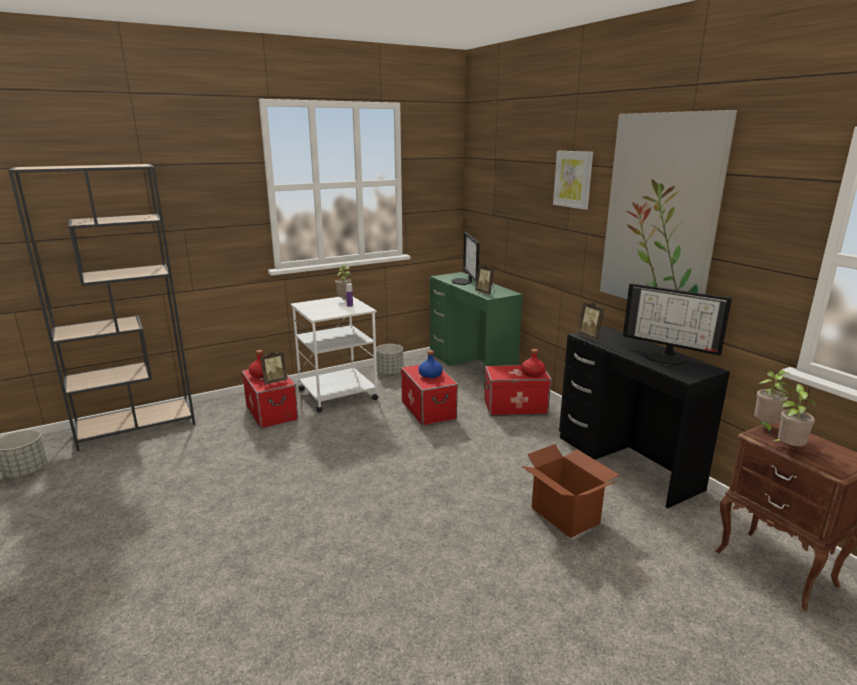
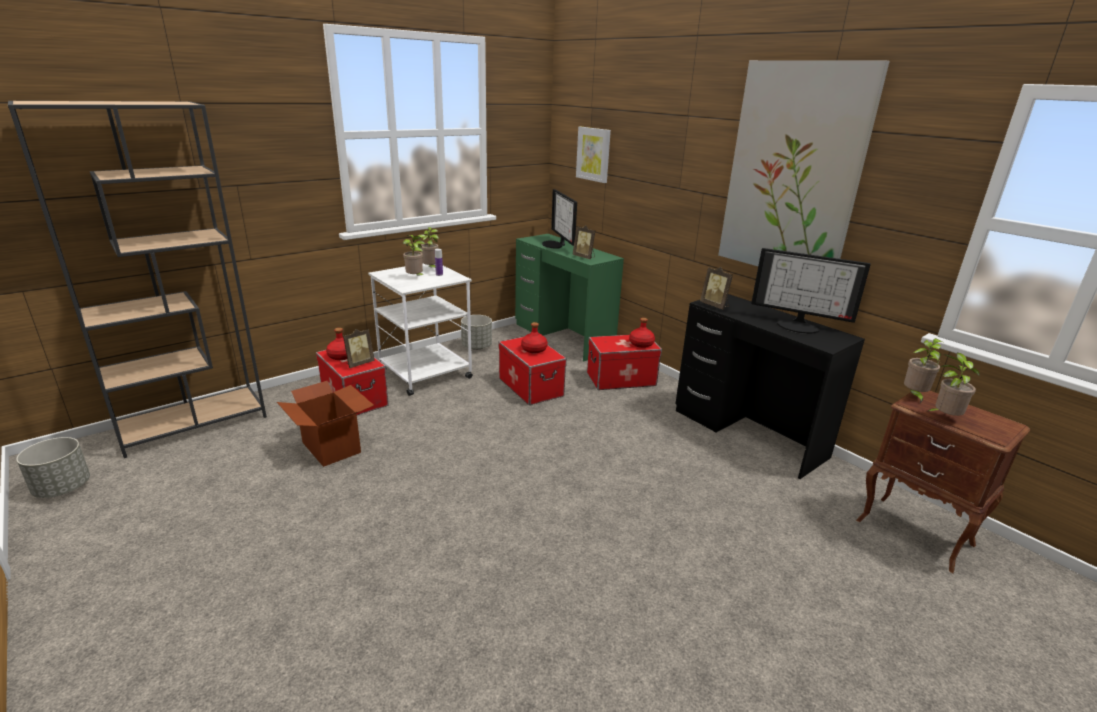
camera: 10 degrees left, 5 degrees up
blue bottle [419,350,443,379] -> red bottle [521,322,548,353]
cardboard box [521,444,619,538] -> cardboard box moved to [277,381,374,467]
picture [553,151,593,210] -> picture moved to [576,127,611,183]
none -> potted plant [403,234,426,276]

